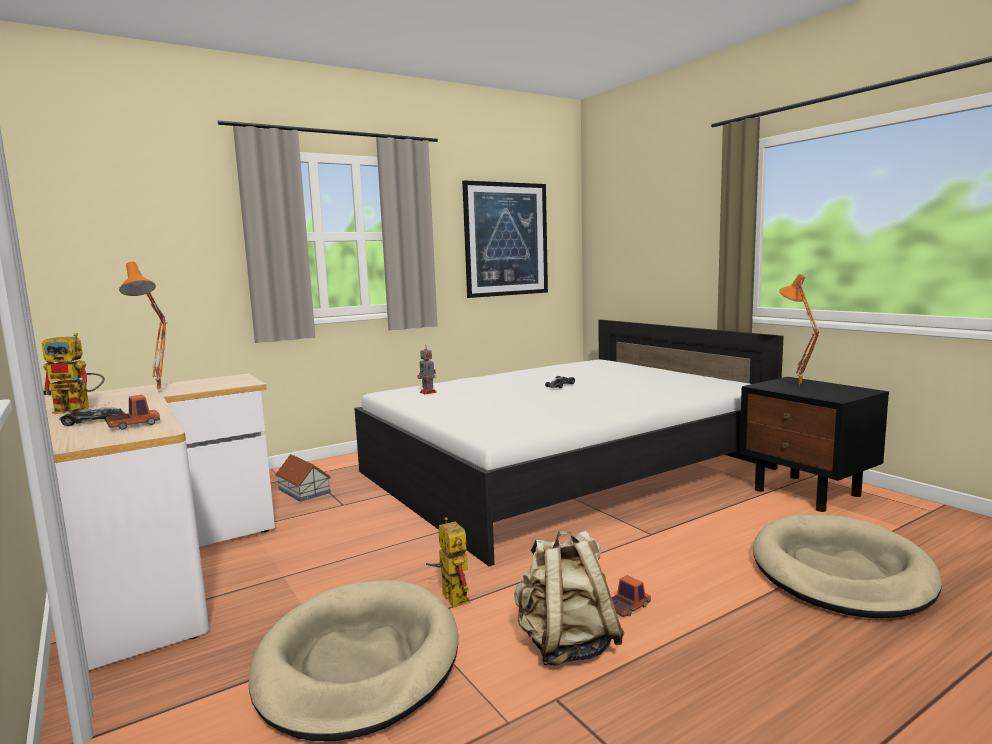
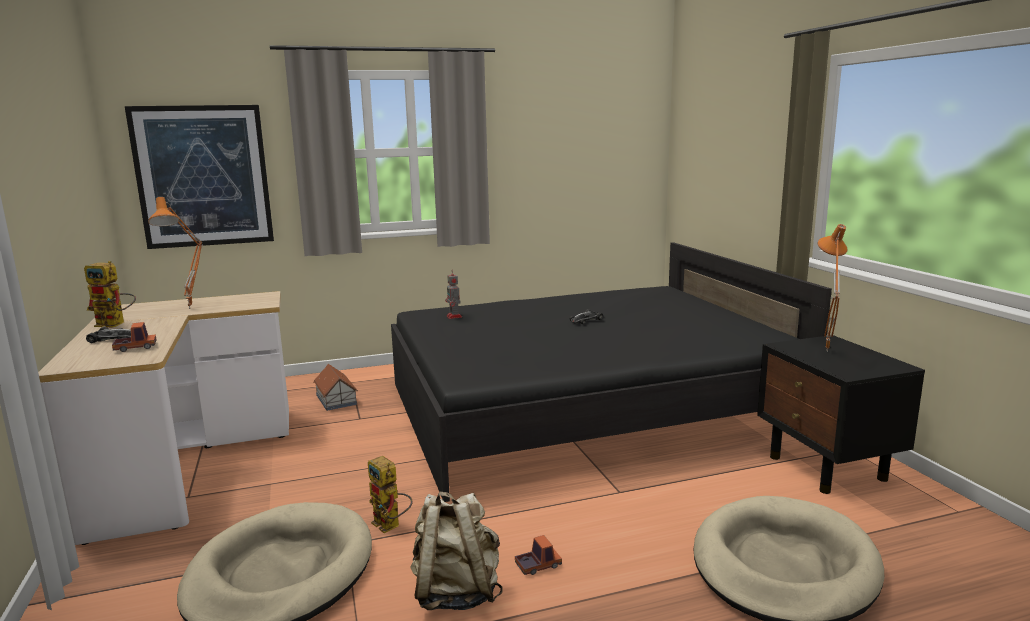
camera: 15 degrees right, 5 degrees up
white bed [355,320,784,566] -> black bed [391,242,832,502]
toy robot [426,517,470,607] -> toy robot turned 150 degrees clockwise [368,456,412,533]
picture [462,180,548,298] -> picture moved to [125,105,274,249]

